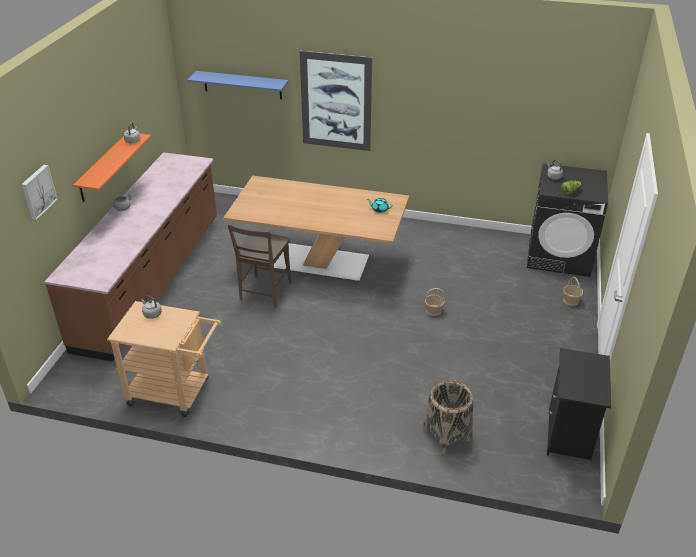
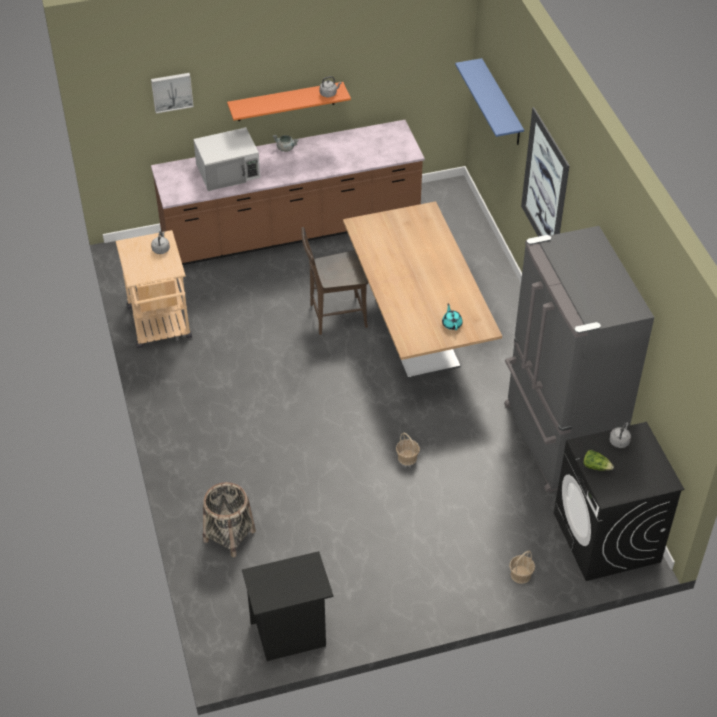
camera: 60 degrees right, 10 degrees up
none -> white microwave [193,127,260,191]
none -> grey fridge [504,226,654,493]

